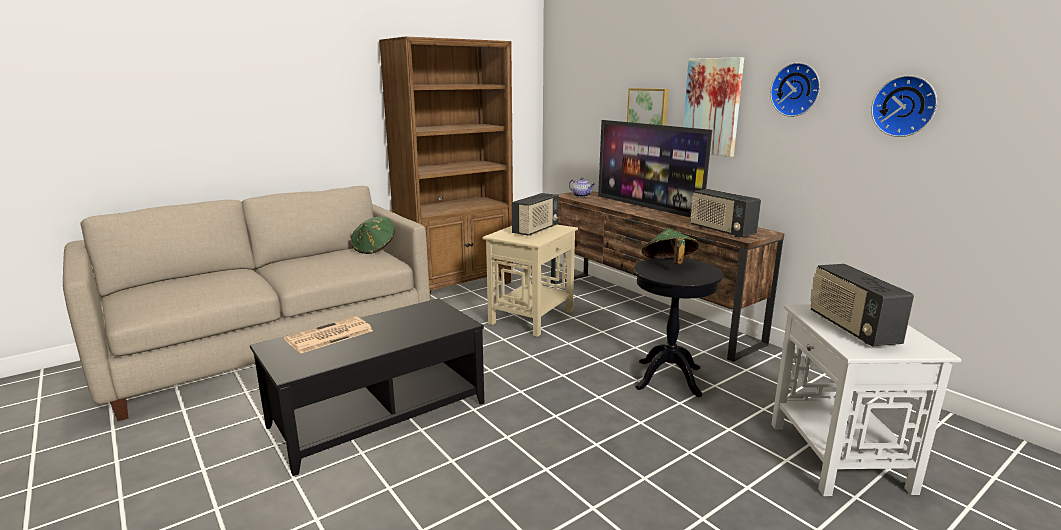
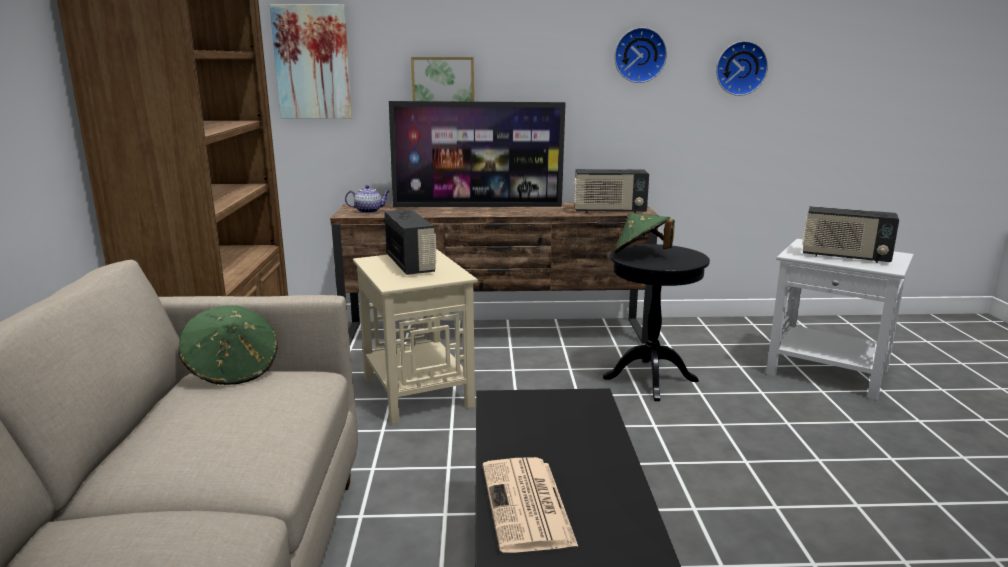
camera: 55 degrees left, 0 degrees up
picture [683,57,744,157] -> picture moved to [270,4,352,119]

